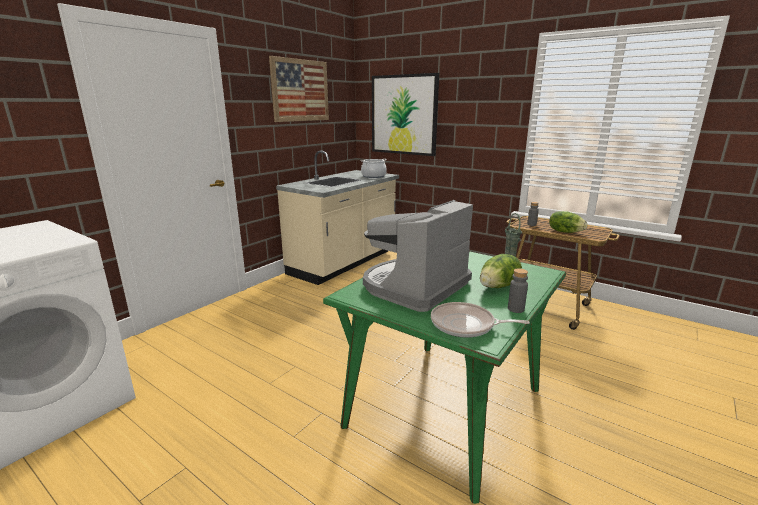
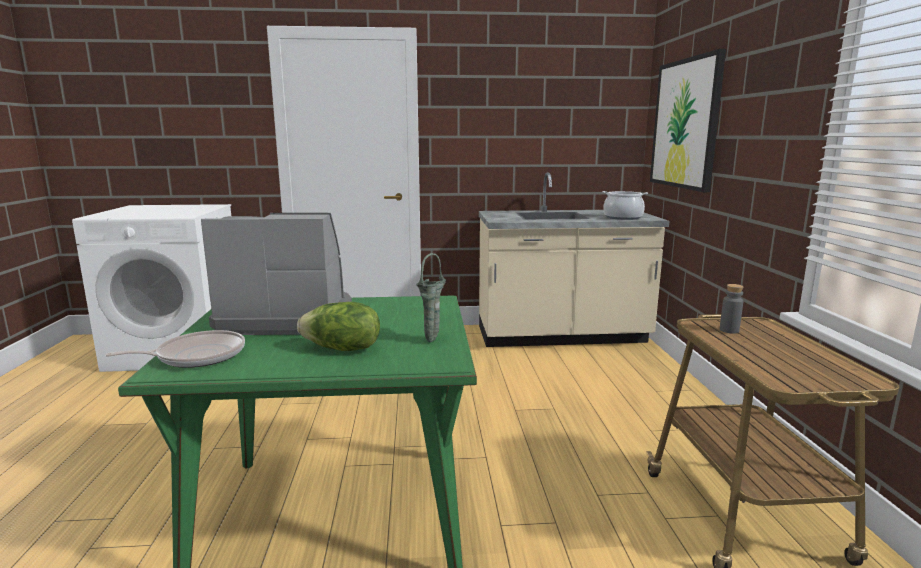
camera: 50 degrees right, 5 degrees down
picture [269,56,329,122] -> none
frying pan [431,302,530,338] -> frying pan turned 90 degrees clockwise [105,330,245,368]
grey bottle [508,268,528,313] -> none
lettuce [549,211,588,233] -> none

